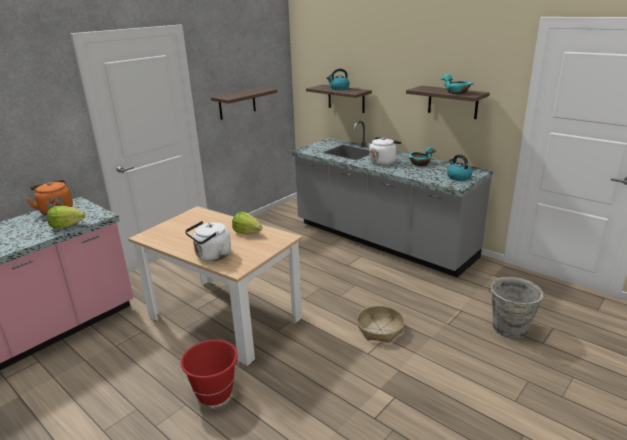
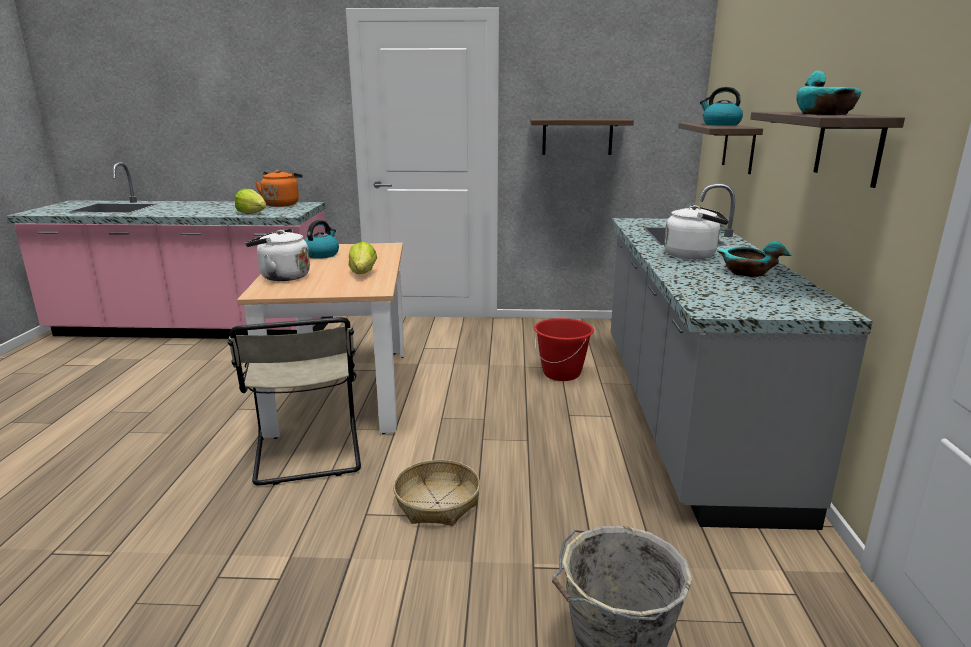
camera: 50 degrees right, 5 degrees down
red bucket [180,340,239,406] -> red bucket moved to [534,318,594,381]
kettle [447,154,472,181] -> kettle moved to [304,220,339,259]
none -> beige chair [228,317,361,486]

